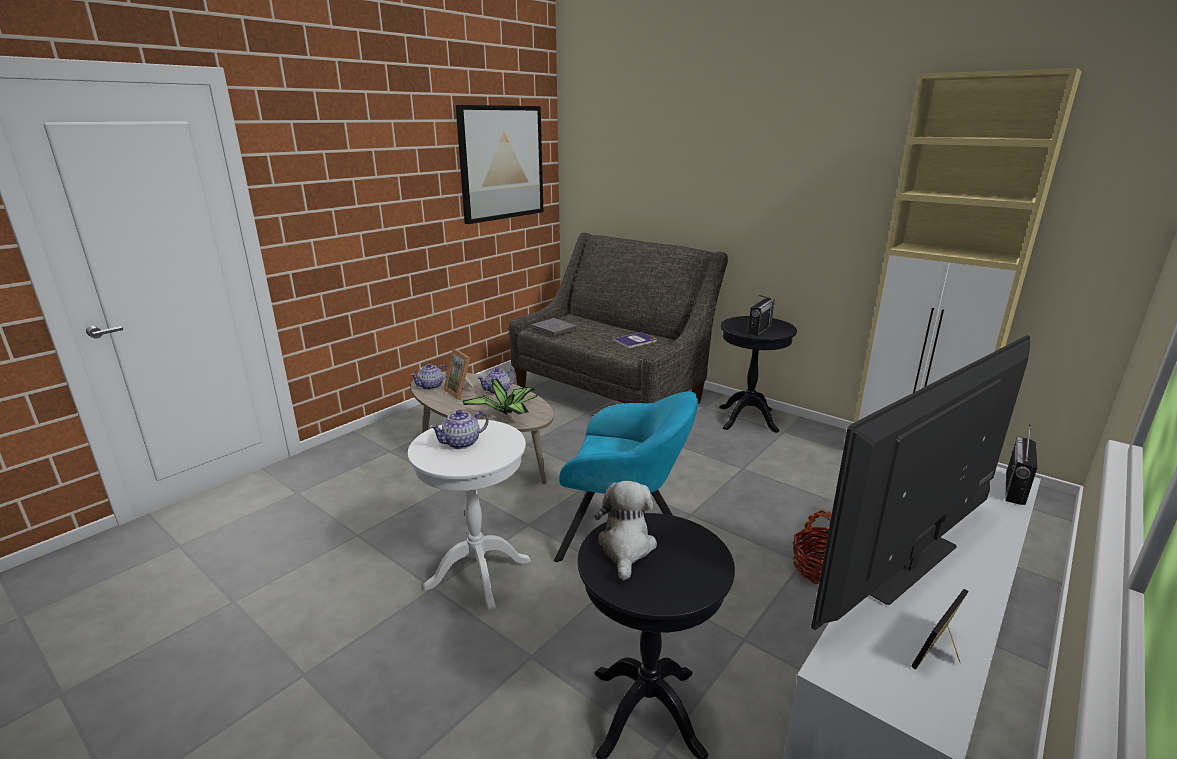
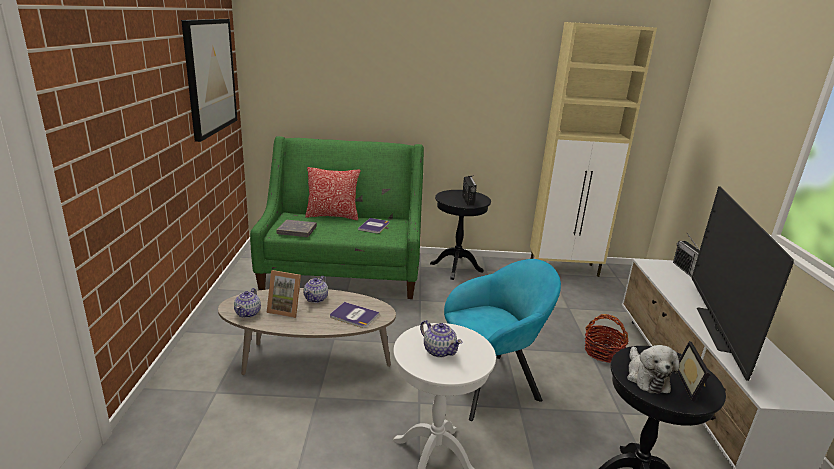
camera: 40 degrees left, 0 degrees up
teapot [430,410,489,449] -> teapot turned 60 degrees counterclockwise [420,320,462,358]
potted plant [462,379,537,415] -> book [330,302,379,328]
grey sofa [509,233,728,404] -> green sofa [250,136,424,299]
plush toy [594,481,657,581] -> plush toy turned 150 degrees counterclockwise [627,345,680,393]
picture frame [912,589,969,670] -> picture frame moved to [678,341,710,401]
none -> pillow [305,167,360,220]

